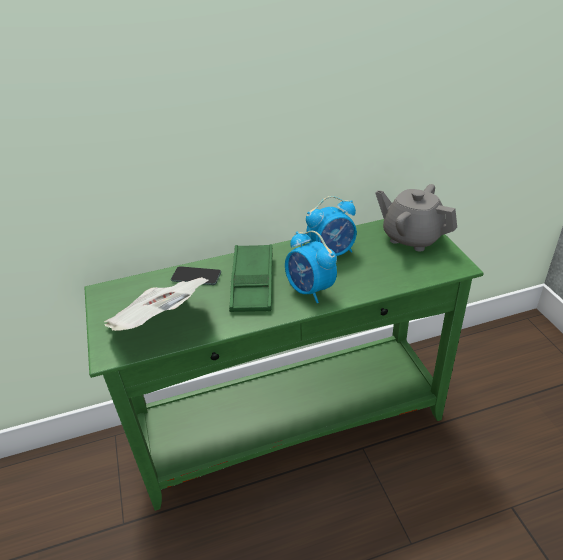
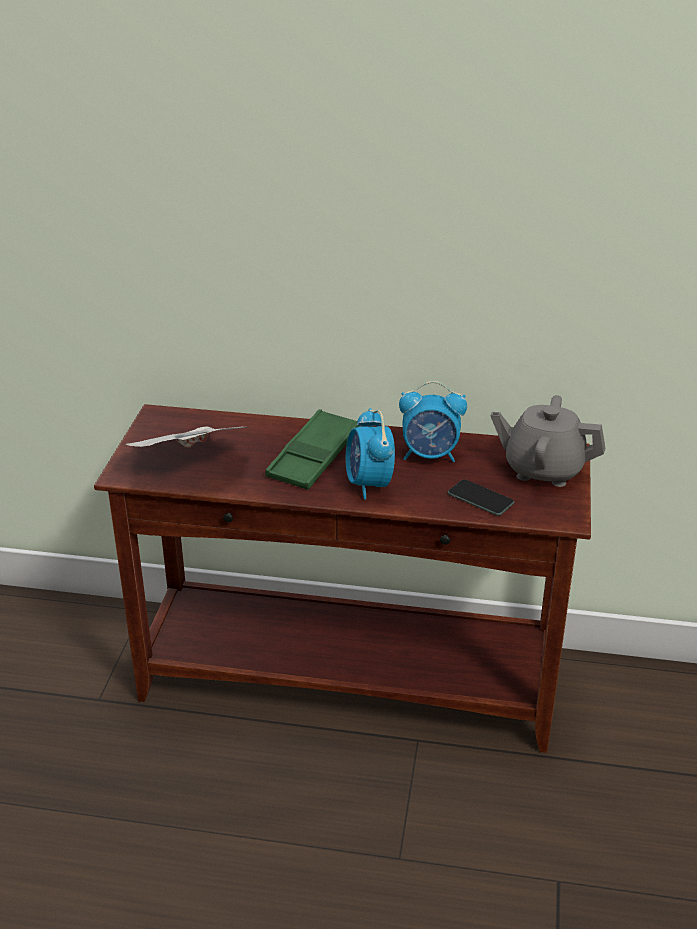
camera: 25 degrees right, 5 degrees down
green console table [85,219,484,511] -> brown console table [94,404,591,753]
phone [171,266,221,285] -> phone moved to [448,479,514,516]
grey teapot [375,184,457,252] -> grey teapot turned 45 degrees counterclockwise [491,395,606,487]

